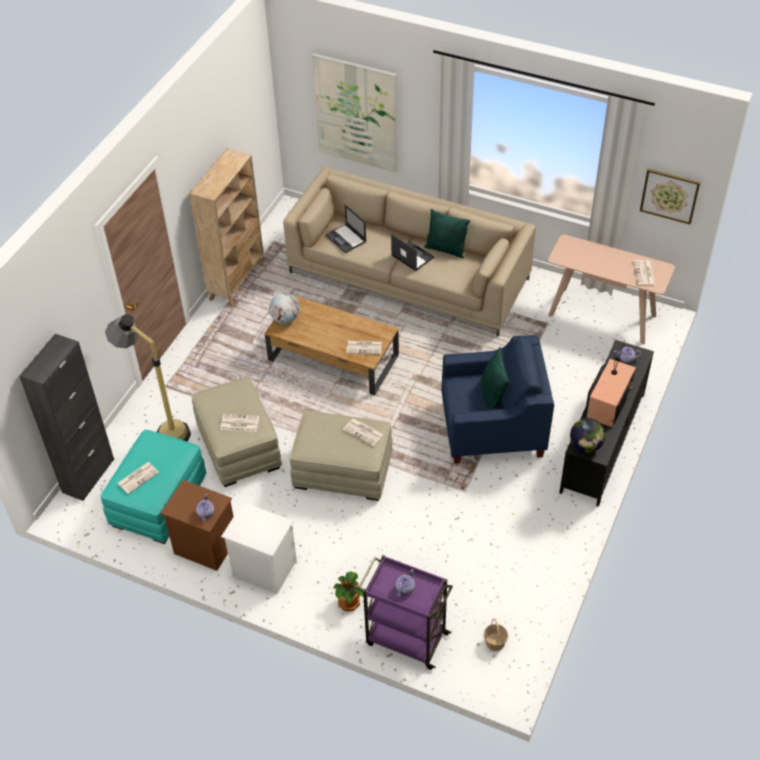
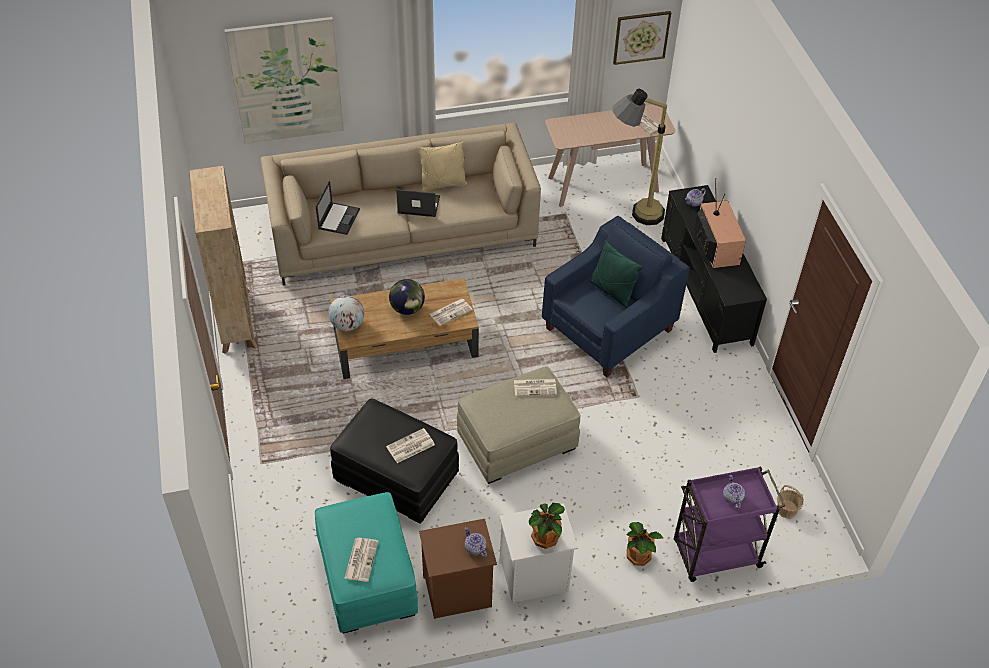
camera: 40 degrees left, 0 degrees up
black cabinet [19,334,114,501] -> none
floor lamp [105,314,191,442] -> floor lamp moved to [612,89,667,225]
beige ottoman [191,377,282,487] -> black ottoman [330,398,459,524]
laptop [325,205,367,253] -> laptop turned 90 degrees counterclockwise [316,180,360,235]
green pillow [424,209,470,258] -> beige pillow [418,141,467,192]
globe [570,418,605,453] -> globe moved to [389,279,425,315]
none -> potted plant [529,503,565,549]

